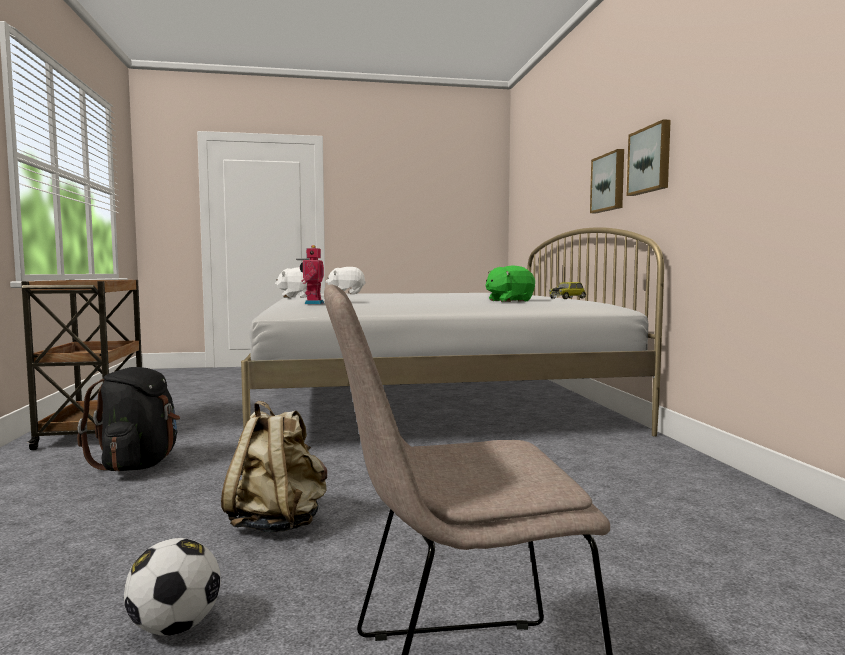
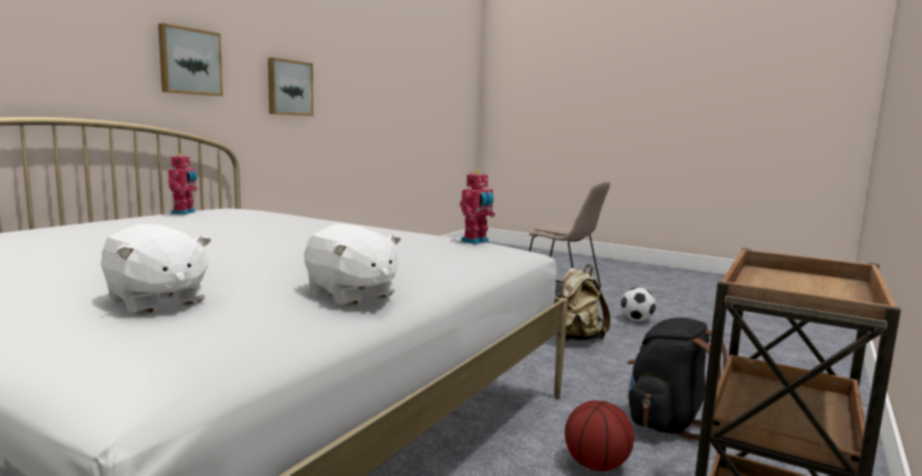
camera: 140 degrees left, 5 degrees up
green plush toy [485,265,535,302] -> none
toy car [549,282,586,299] -> toy robot [168,153,198,214]
picture [590,149,624,213] -> picture moved to [268,57,313,116]
none -> basketball [565,400,634,471]

